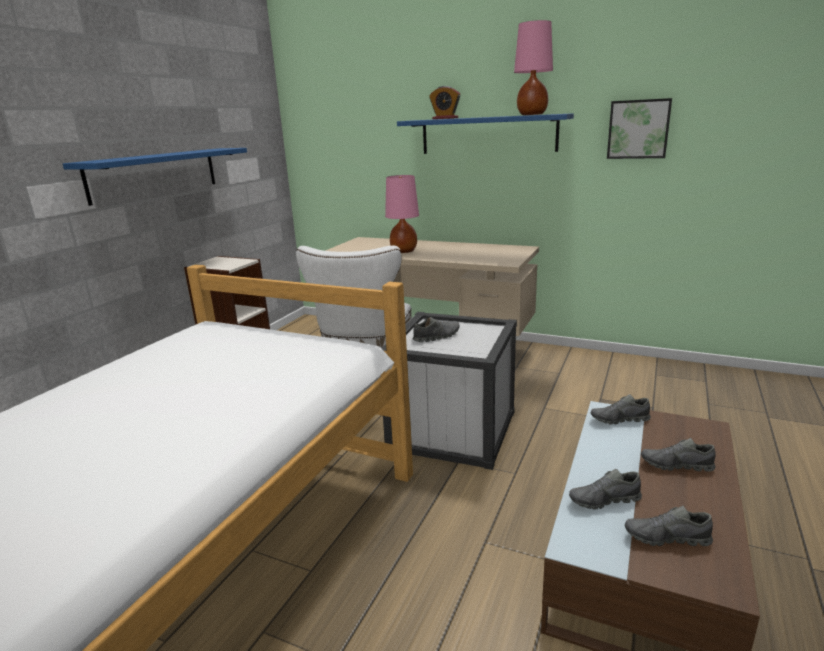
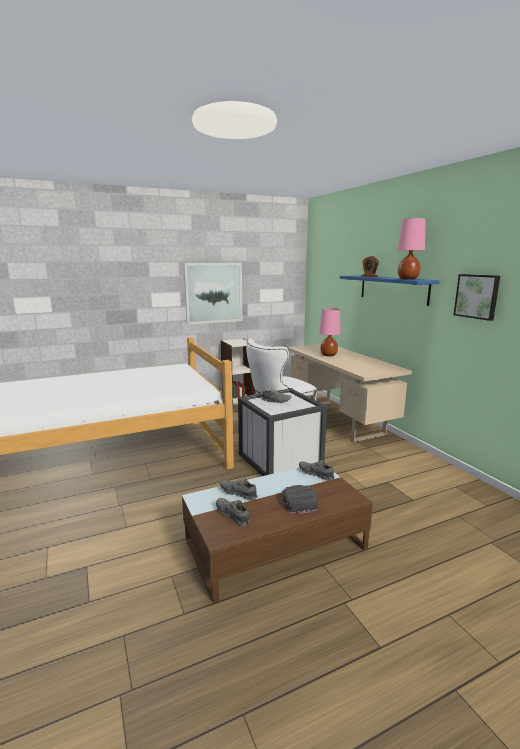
camera: 40 degrees right, 5 degrees down
blue shelf [63,148,247,206] -> picture [184,263,242,325]
grey shoe [641,438,716,472] -> black cap [282,485,318,514]

